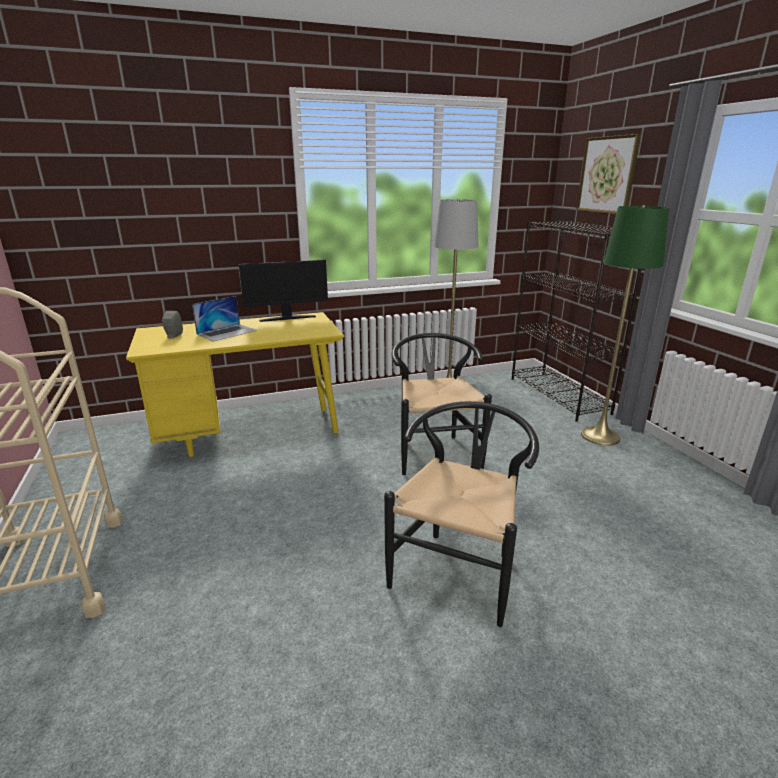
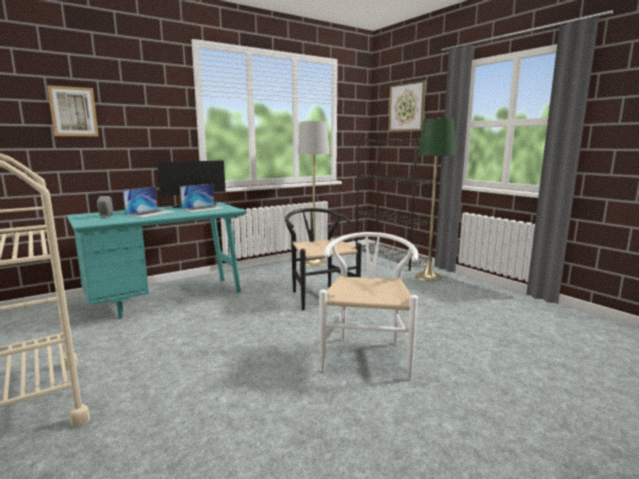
camera: 15 degrees left, 10 degrees down
yellow desk [126,312,344,457] -> turquoise desk [67,202,247,318]
black chair [384,401,539,627] -> white chair [319,232,419,380]
none -> picture [47,85,99,136]
none -> laptop [180,184,225,212]

